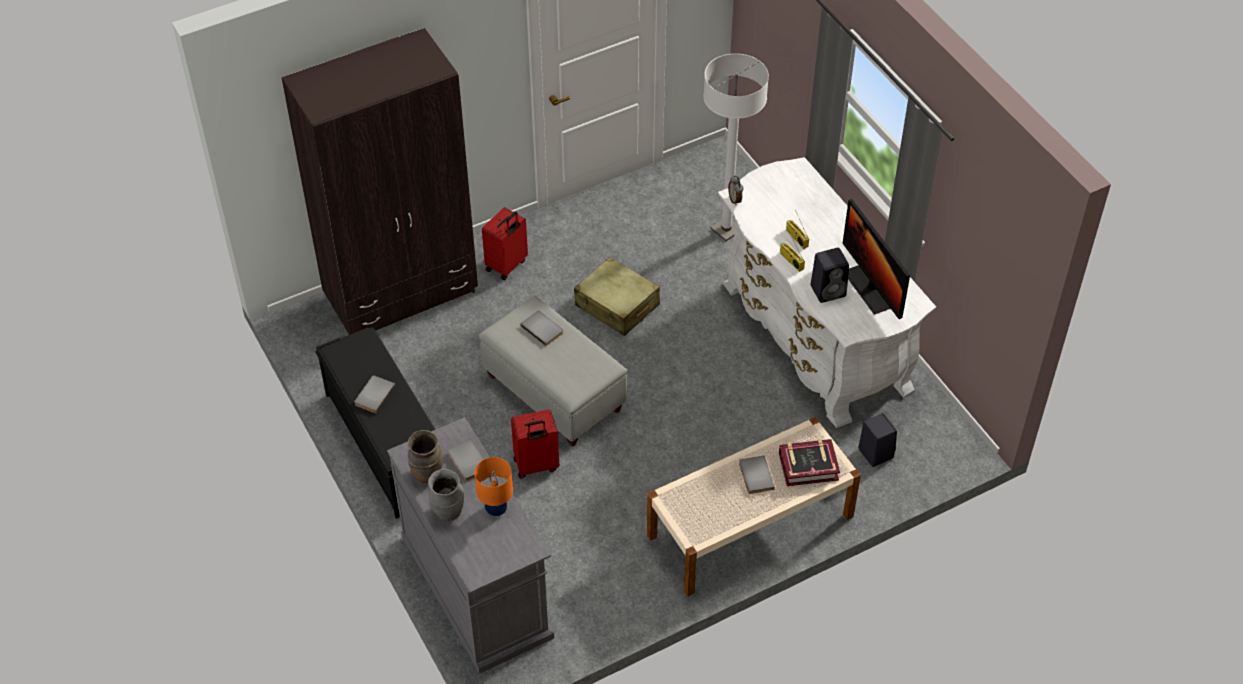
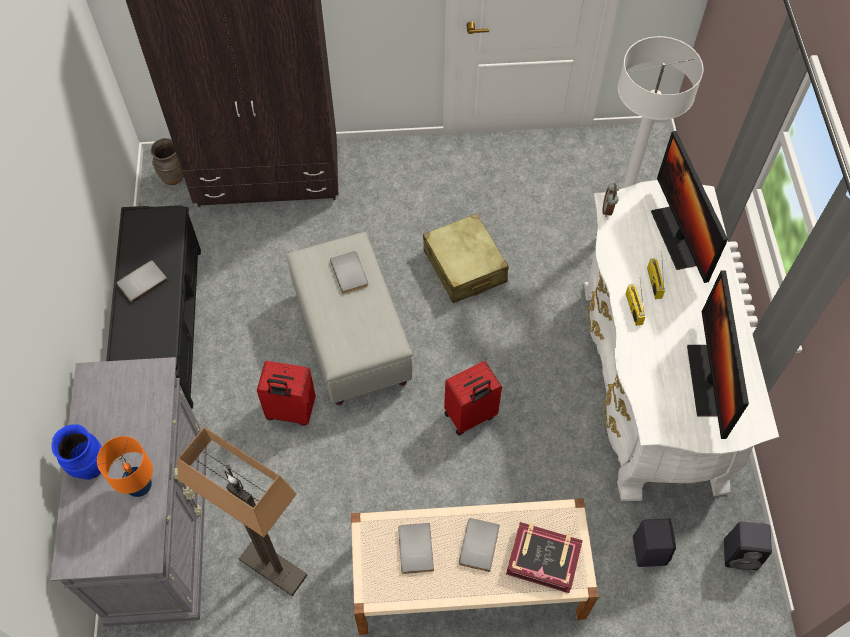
camera: 25 degrees right, 10 degrees up
brown vase [408,430,443,483] -> brown vase moved to [151,138,184,185]
grey vase [428,469,464,521] -> blue vase [51,424,102,480]
grey book [447,439,484,482] -> grey book moved to [398,523,434,574]
red suitcase [482,207,528,280] -> red suitcase moved to [444,361,502,436]
black speaker [811,248,849,303] -> black speaker moved to [724,522,772,570]
none -> floor lamp [177,427,307,596]
none -> monitor [651,131,728,283]

